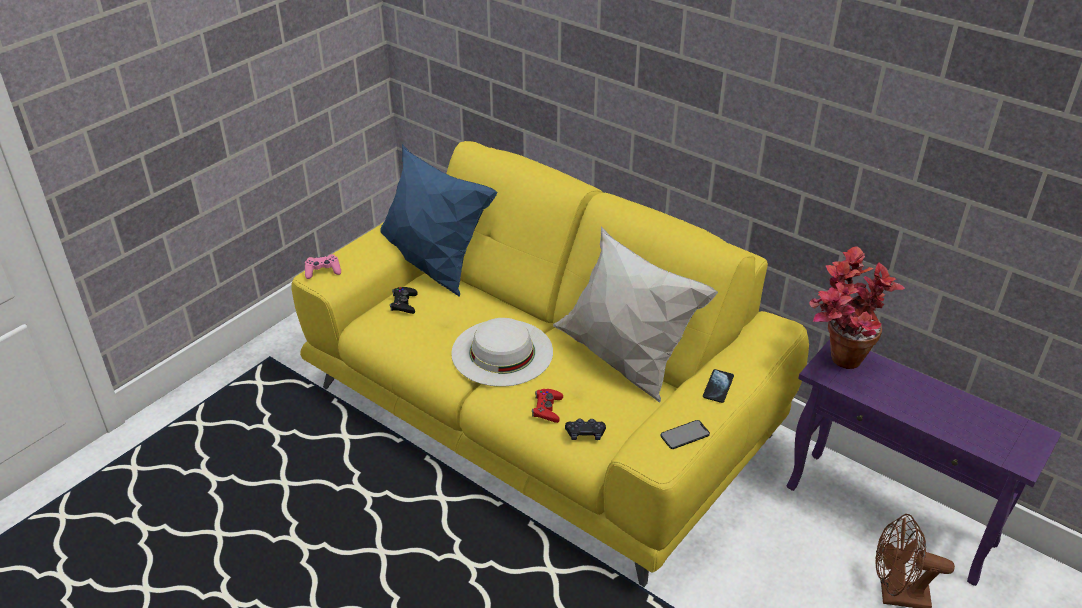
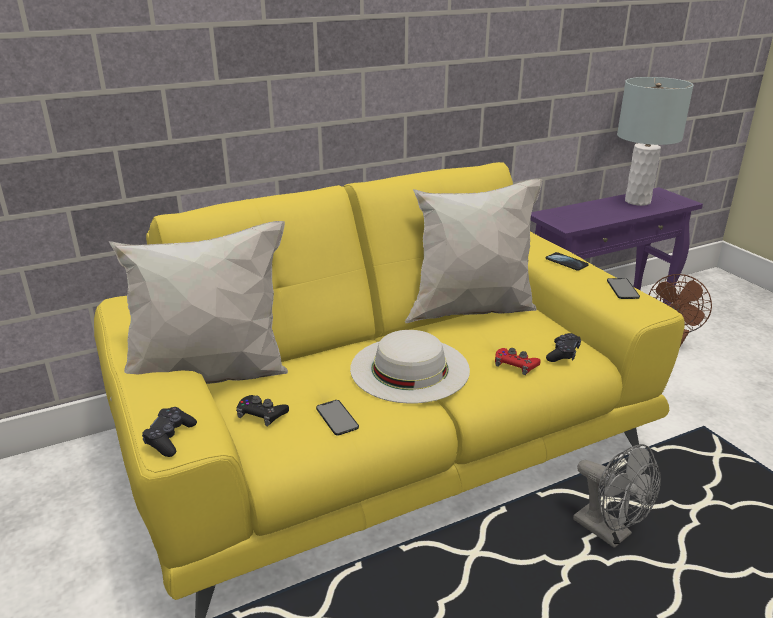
camera: 65 degrees left, 10 degrees down
pink game controller [305,254,341,279] -> black game controller [142,407,197,457]
blue pillow [381,144,498,297] -> white pillow [109,221,288,401]
potted plant [809,246,905,369] -> none
none -> phone [316,400,359,436]
none -> grey fan [573,444,661,548]
none -> grey table lamp [617,77,694,206]

